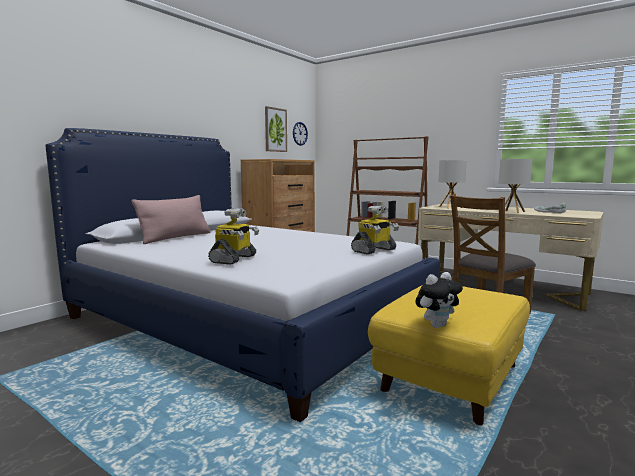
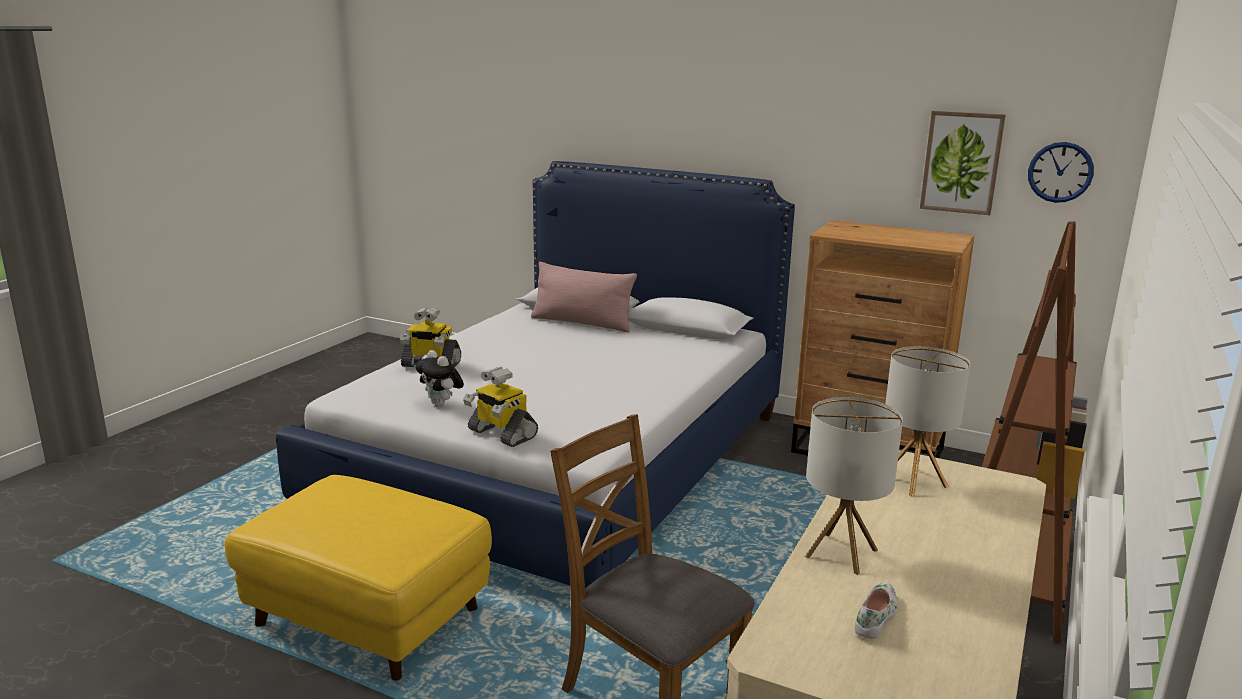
camera: 80 degrees right, 10 degrees up
plush toy [415,272,463,328] -> plush toy moved to [415,350,464,407]

